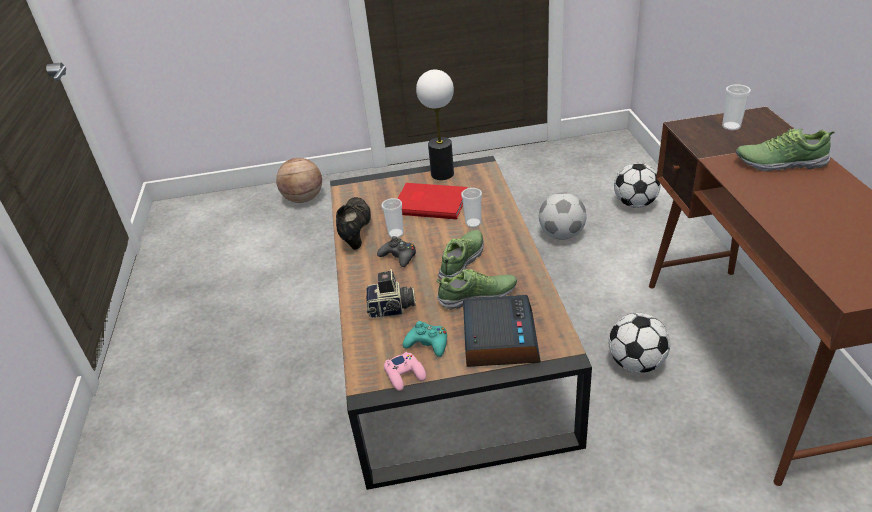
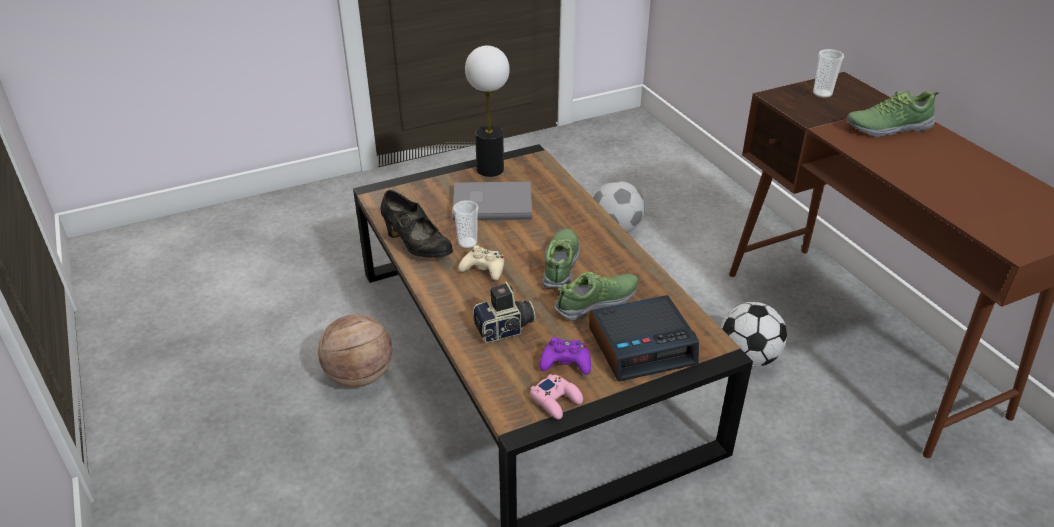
camera: 20 degrees left, 0 degrees up
basketball [276,158,322,203] -> basketball moved to [318,314,392,388]
black shoe [336,197,371,250] -> black shoe turned 150 degrees clockwise [380,190,453,258]
black game controller [377,236,416,267] -> beige game controller [458,245,504,280]
red book [397,183,467,220] -> grey book [452,182,532,221]
turquoise game controller [403,321,447,357] -> purple game controller [540,337,591,375]
cup [461,188,482,228] -> none
alarm clock [463,295,541,367] -> alarm clock turned 90 degrees clockwise [589,295,699,381]
football [614,163,661,208] -> none

